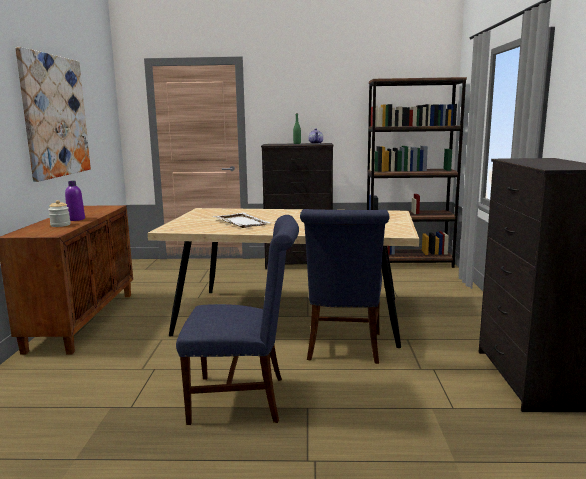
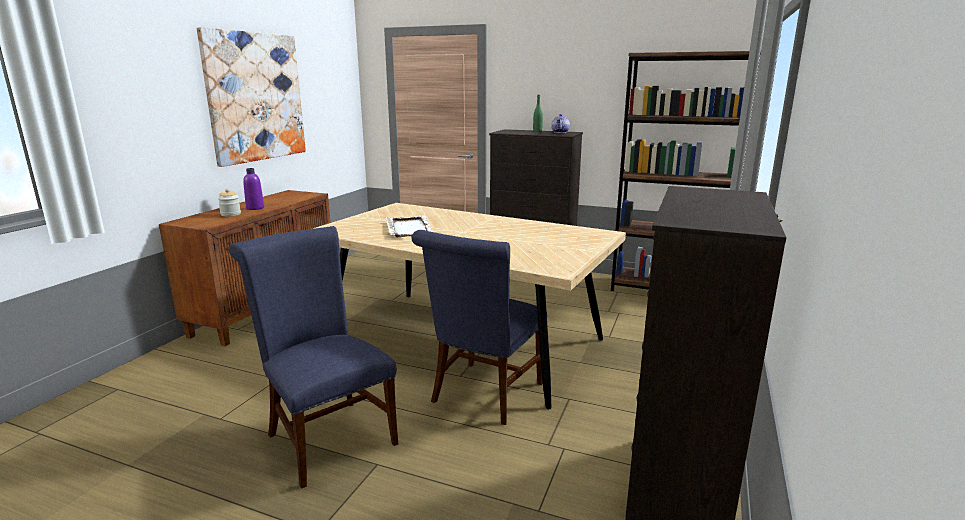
camera: 20 degrees right, 5 degrees up
blue chair [176,215,299,425] -> blue chair turned 150 degrees counterclockwise [229,226,398,489]

